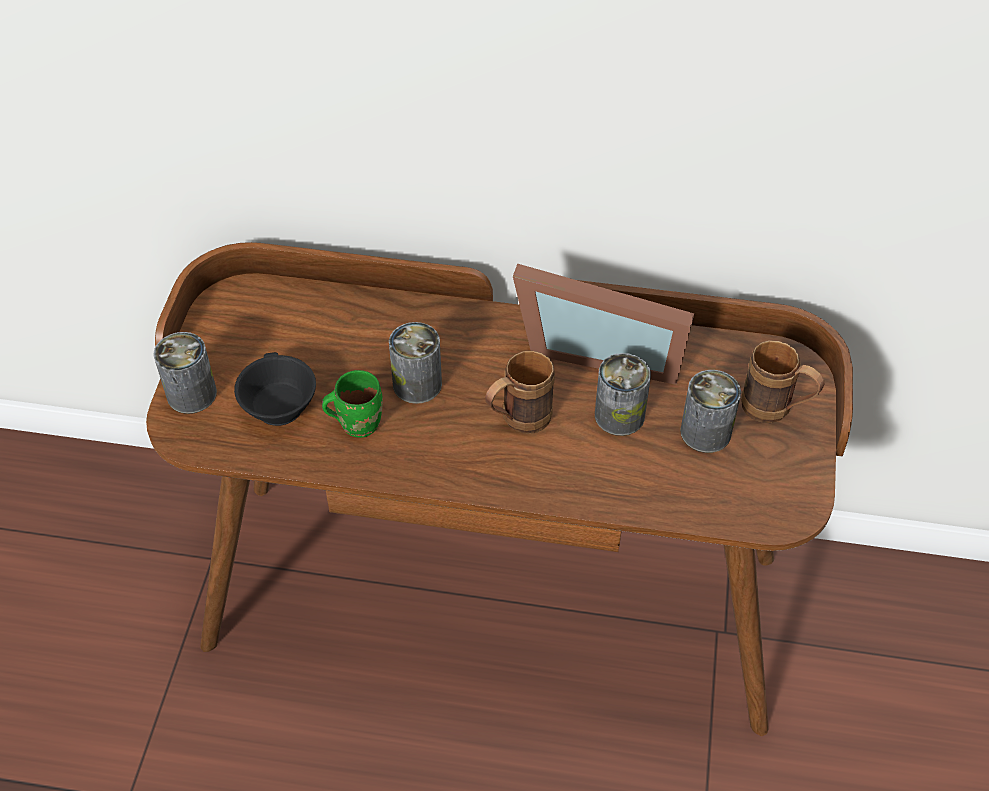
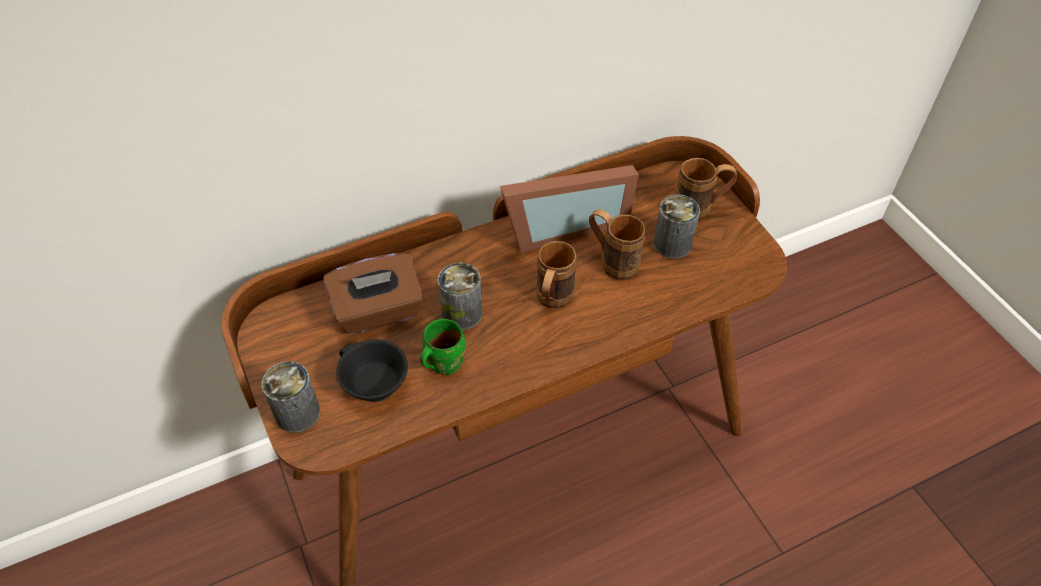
camera: 35 degrees left, 0 degrees up
can [595,353,651,436] -> brown mug [589,209,645,281]
none -> brown tissue box [323,253,423,334]

